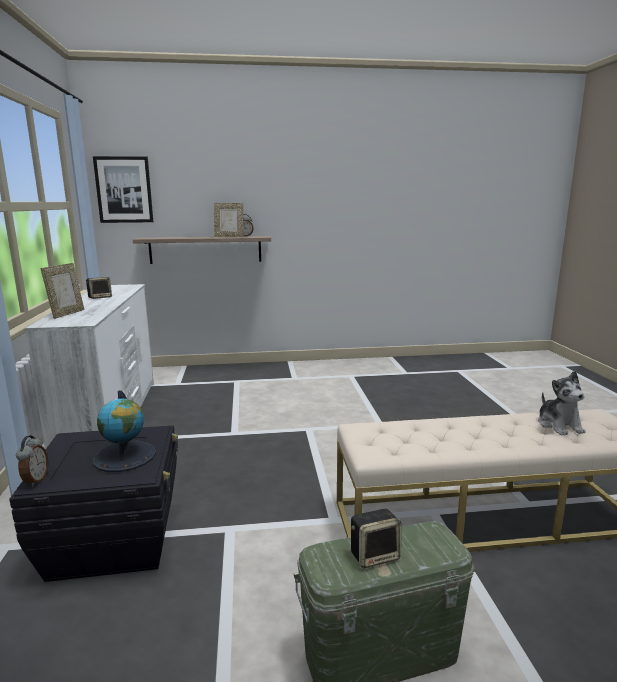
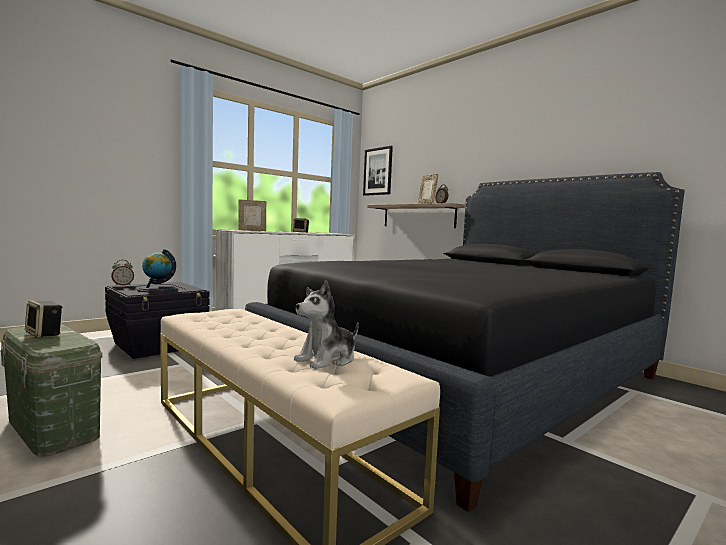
camera: 55 degrees right, 10 degrees down
none -> black bed [245,172,684,512]

